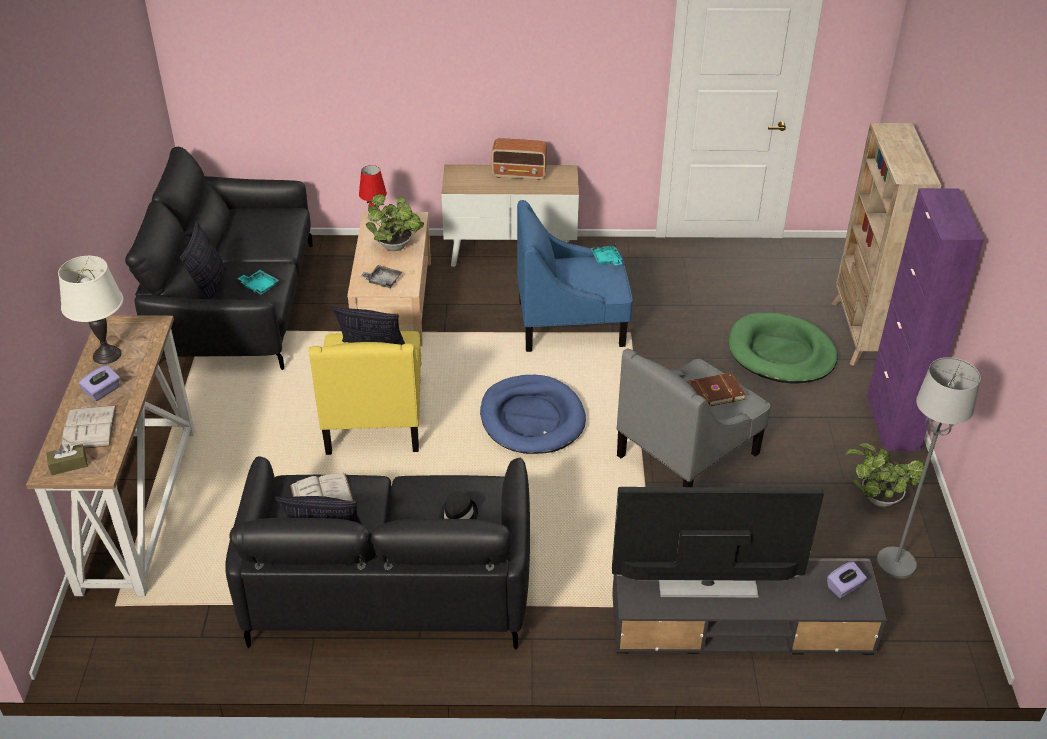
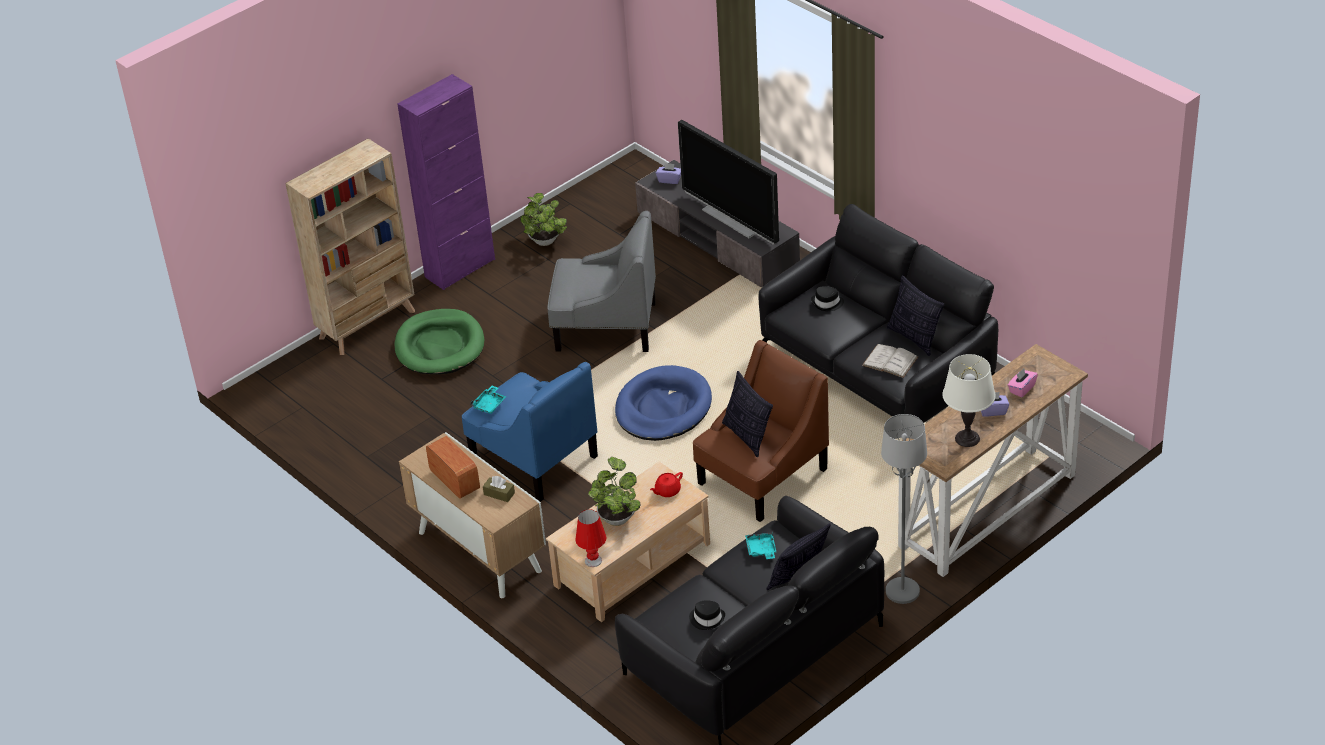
camera: 130 degrees left, 0 degrees up
brown tissue box [46,444,88,475] -> brown tissue box moved to [483,476,515,502]
white book [62,405,117,449] -> pink tissue box [1008,368,1038,398]
yellow armchair [309,331,422,455] -> brown armchair [693,340,829,522]
grey tray [361,265,402,288] -> red teapot [650,472,683,497]
brown book [686,372,746,406] -> none
grey floor lamp [876,357,981,579] -> grey floor lamp moved to [881,414,927,604]
none -> black hat [689,600,725,630]

